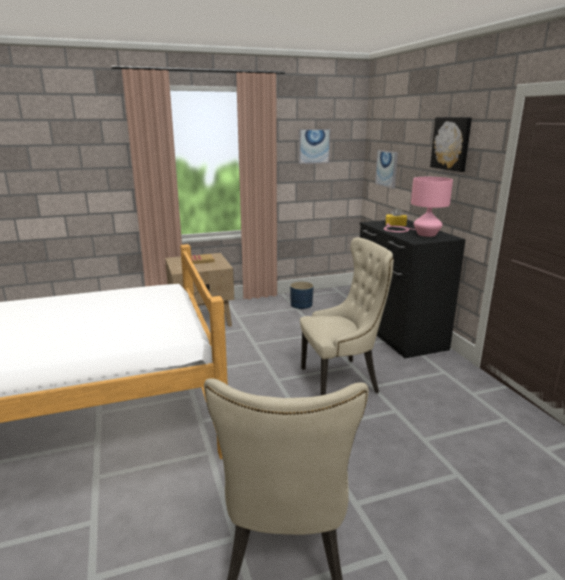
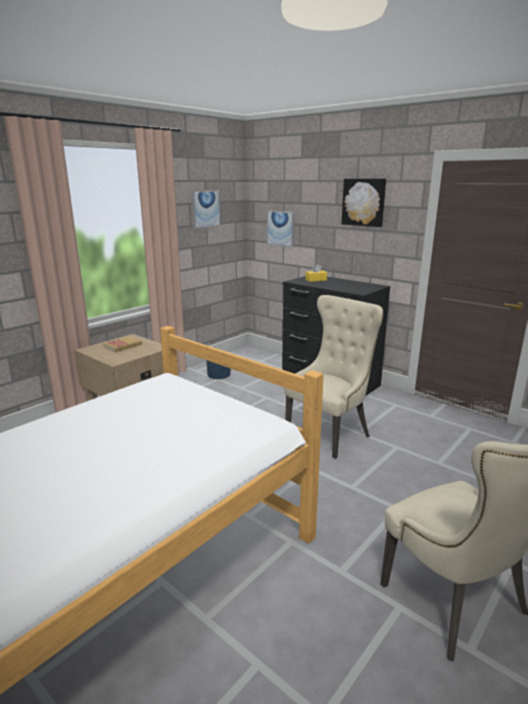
camera: 30 degrees left, 0 degrees up
pink table lamp [384,177,453,237] -> none

